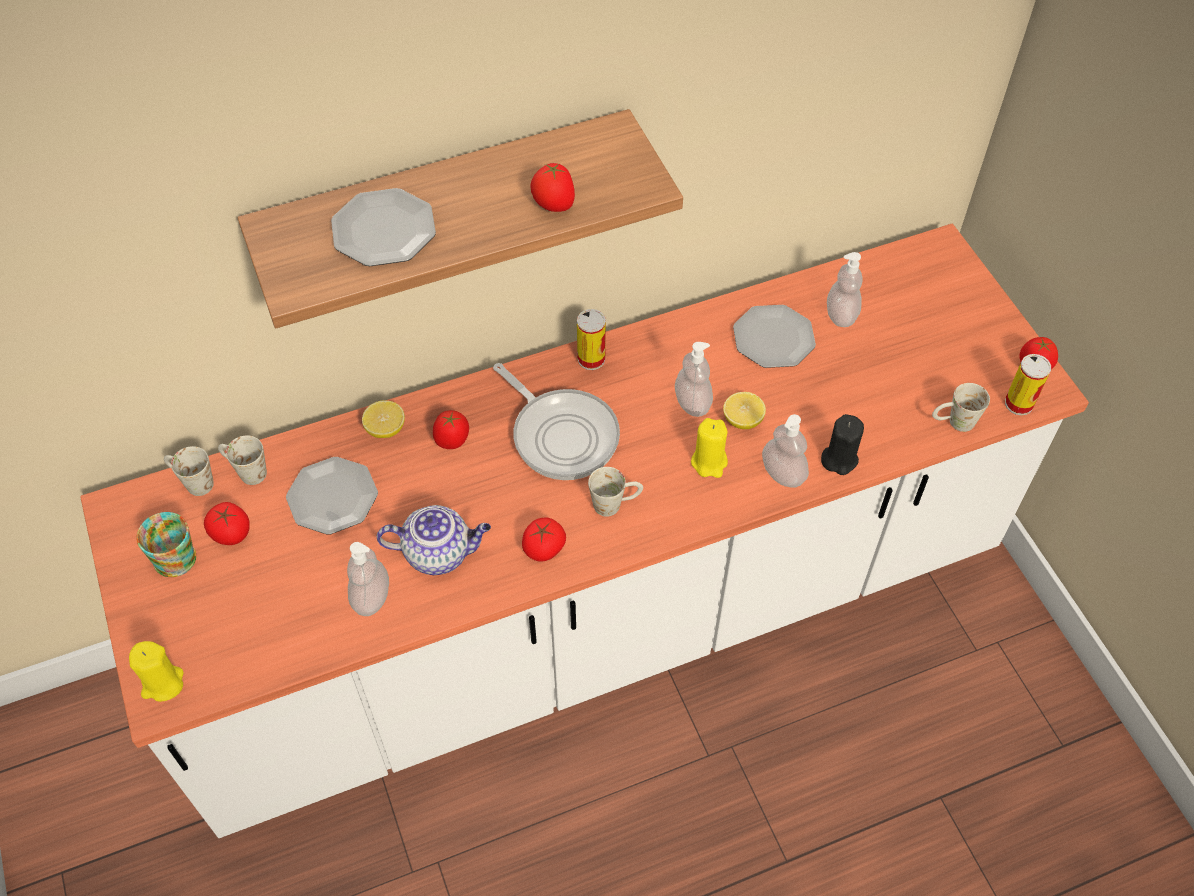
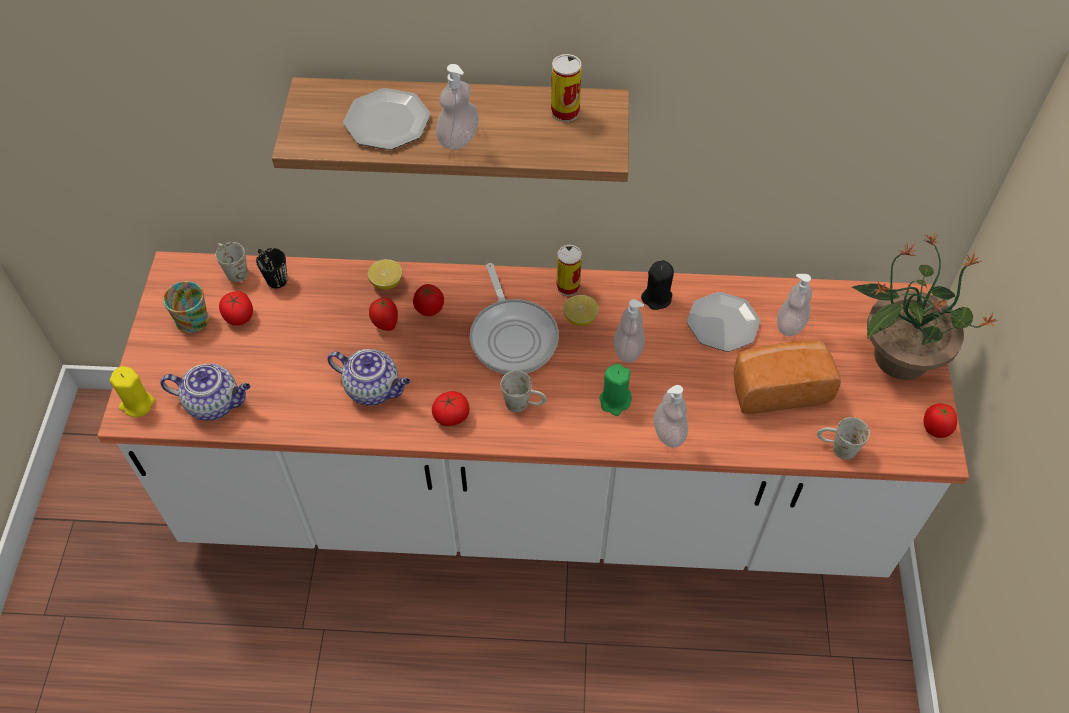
camera: 25 degrees right, 0 degrees up
white mug [218,435,267,485] -> black mug [256,248,288,288]
plate [286,457,378,535] -> none
soap dispenser [347,542,389,616] -> soap dispenser moved to [436,64,479,150]
tomato [530,163,575,212] -> tomato moved to [369,298,398,331]
yellow candle [691,418,728,478] -> green candle [599,363,632,416]
lemon [723,392,766,429] -> lemon moved to [563,295,598,326]
black candle [821,414,864,475] -> black candle moved to [641,260,674,310]
can [1005,354,1051,415] -> can moved to [551,54,582,122]
none -> teapot [160,364,250,421]
none -> bread [733,341,841,414]
none -> potted plant [852,232,998,380]

